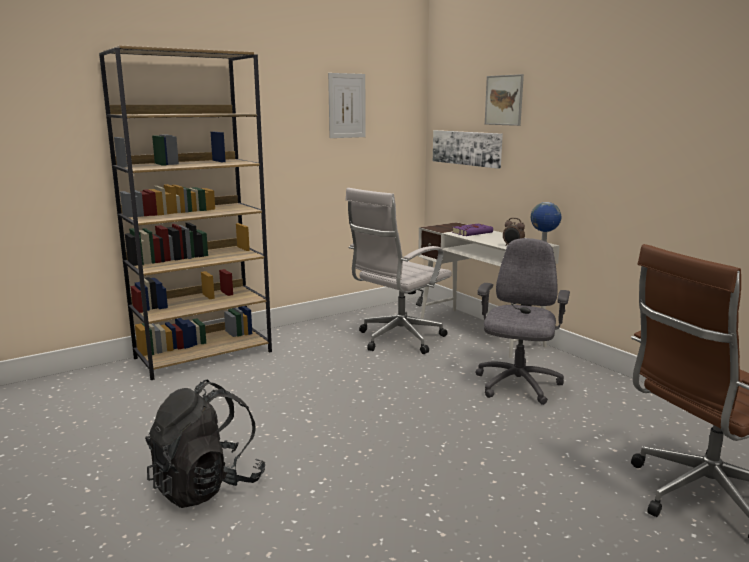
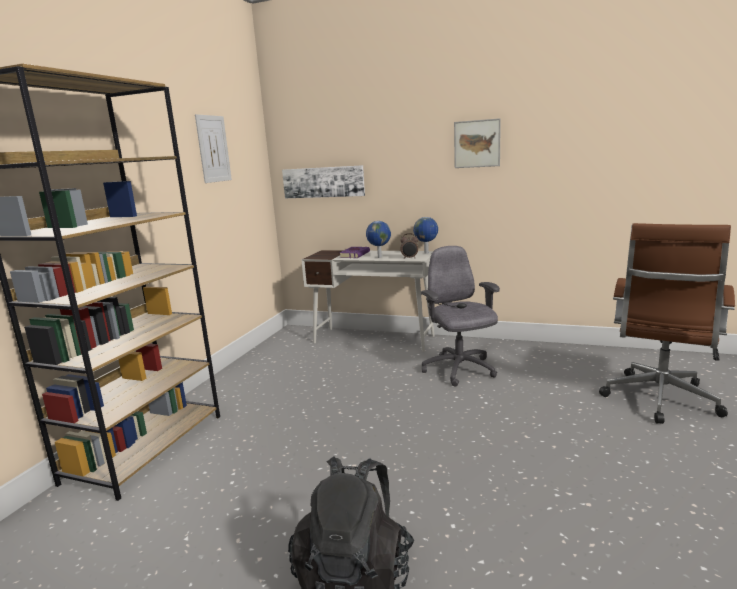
camera: 35 degrees left, 0 degrees up
white office chair [345,188,452,354] -> none
picture [485,74,524,126] -> picture moved to [454,118,501,168]
none -> globe [366,221,391,258]

